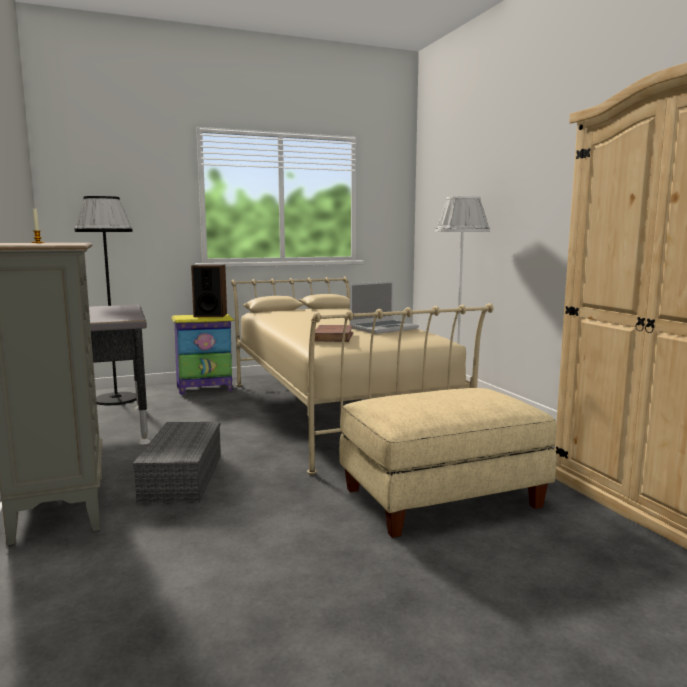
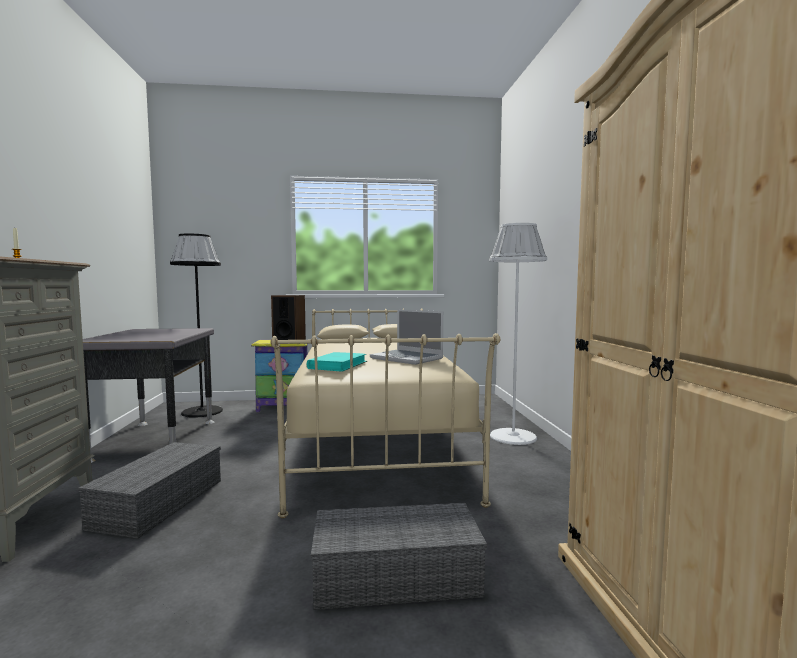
camera: 15 degrees right, 5 degrees down
brown book [315,325,353,342] -> turquoise book [307,352,367,371]
beige ottoman [339,388,557,538] -> grey storage box [311,503,487,610]
laptop [350,281,419,334] -> laptop turned 60 degrees clockwise [370,309,443,365]

